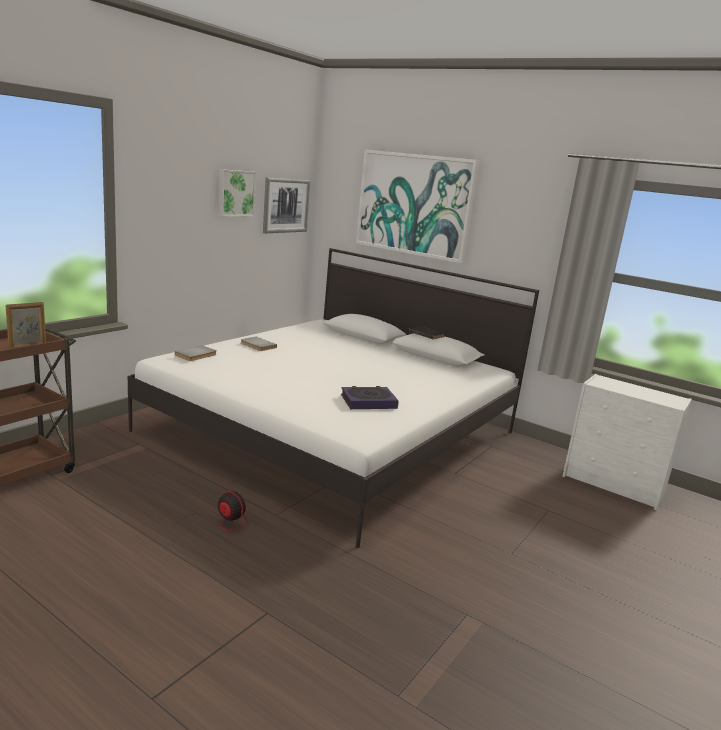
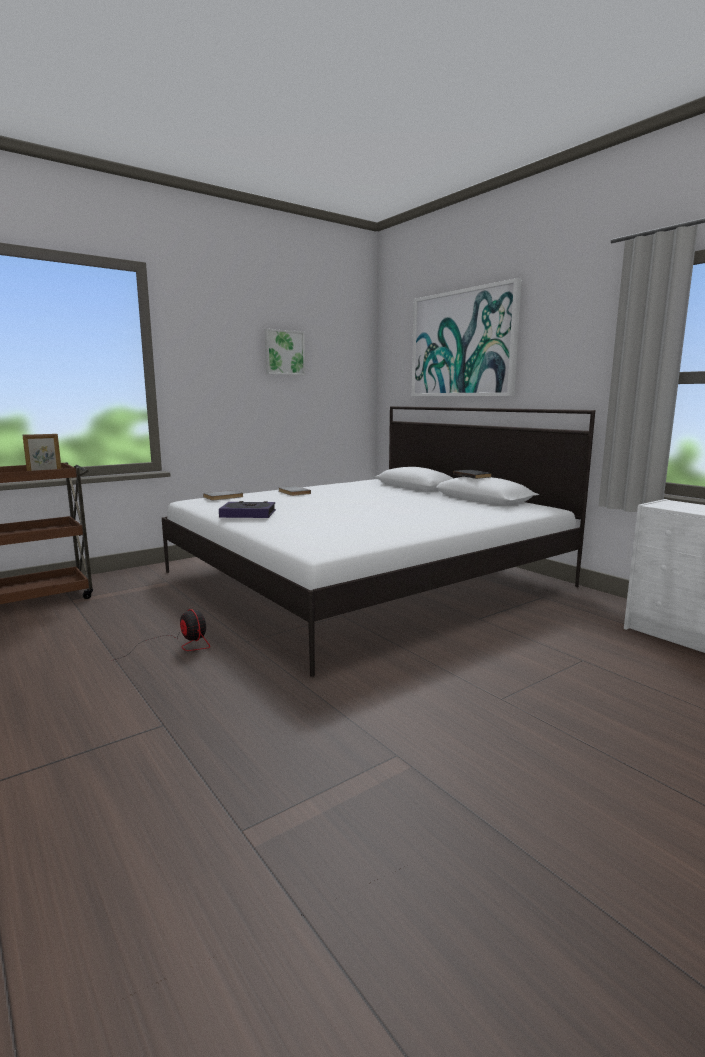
camera: 20 degrees right, 5 degrees down
picture [263,178,310,233] -> none
book [341,386,399,409] -> book moved to [219,501,276,518]

